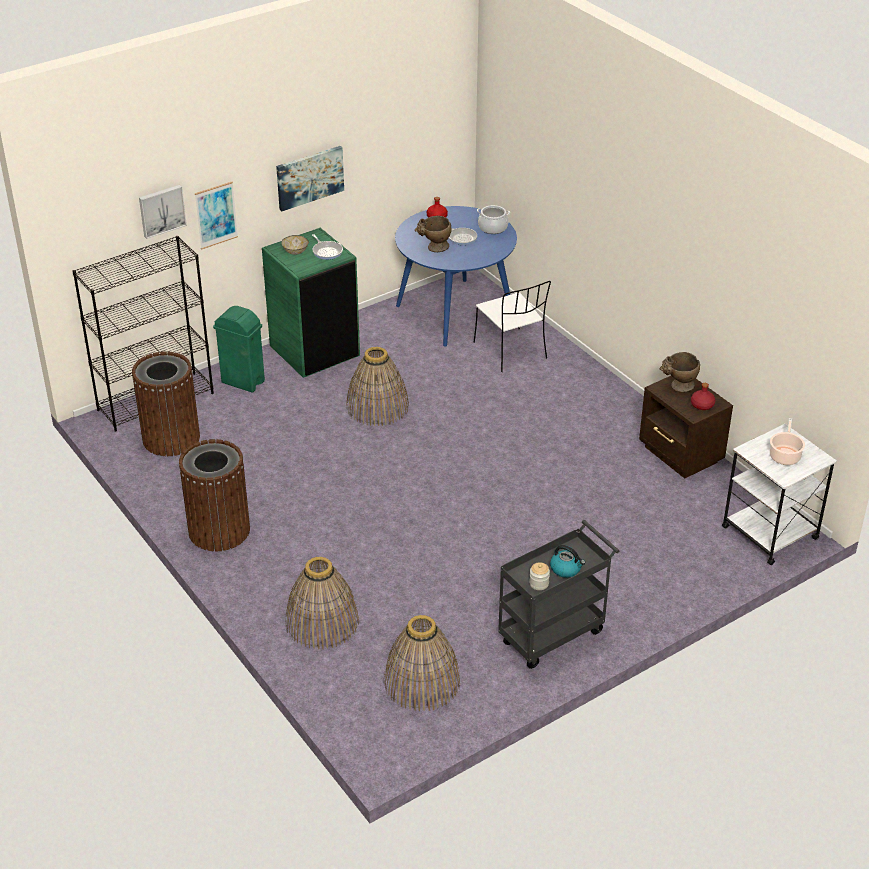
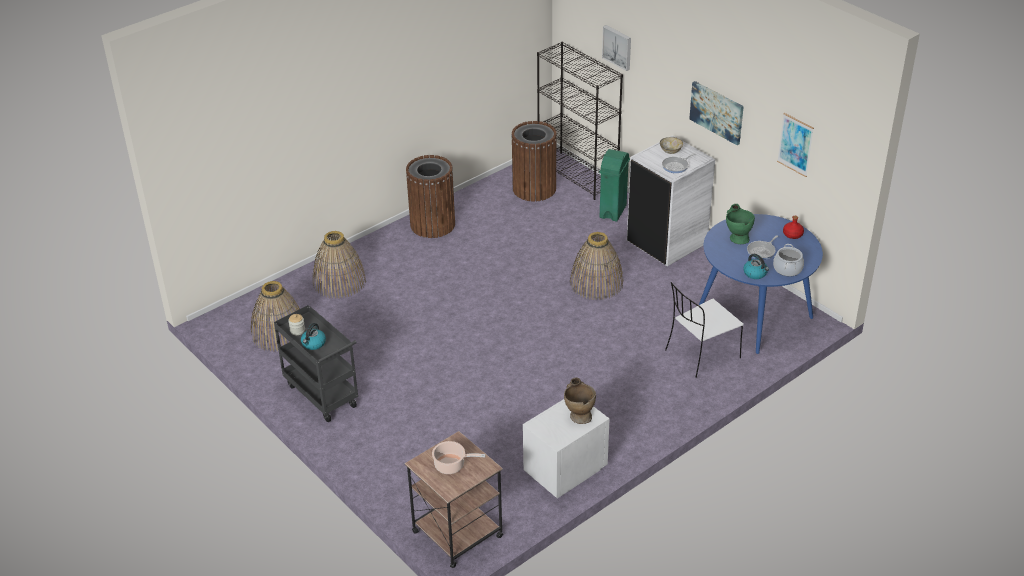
camera: 85 degrees right, 0 degrees up
picture [195,182,238,249] -> picture moved to [777,113,814,177]
green cabinet [262,228,360,378] -> white cabinet [627,135,715,266]
beige vase [415,216,451,252] -> green vase [726,204,755,244]
brown nightstand [639,376,733,478] -> white nightstand [523,399,610,498]
red bottle [691,383,715,410] -> none
white cart [722,424,837,565] -> brown cart [405,431,503,568]
none -> kettle [744,254,769,279]

